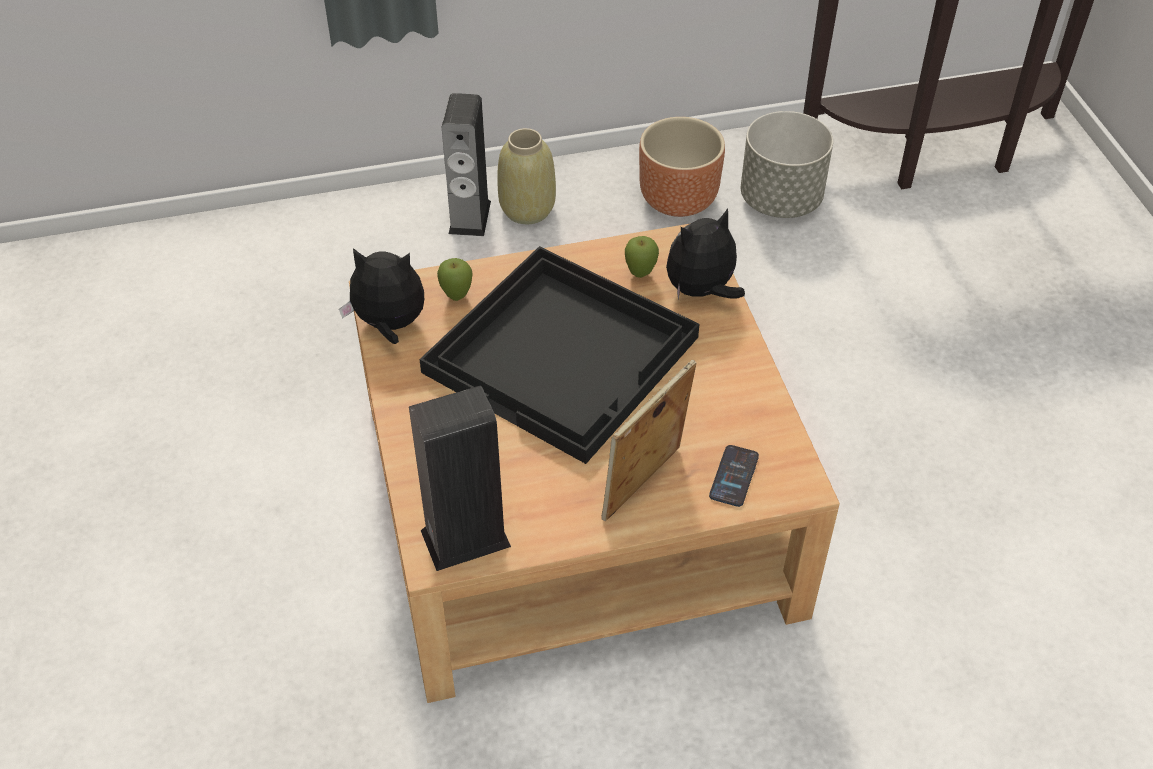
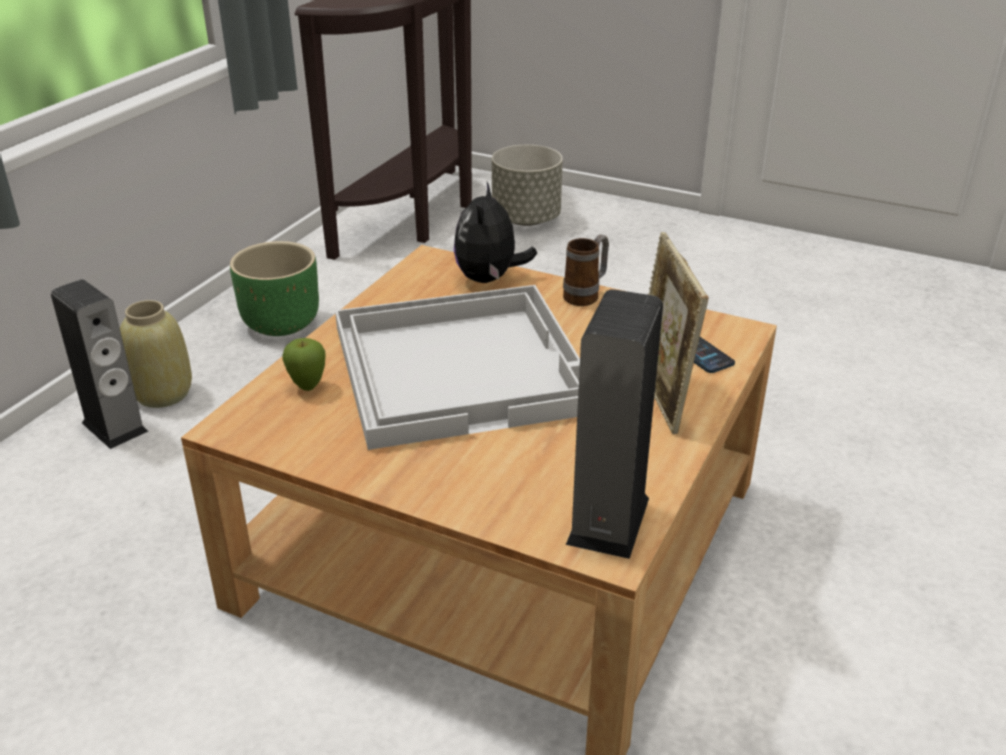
camera: 50 degrees left, 15 degrees down
plush toy [339,248,424,344] -> none
black tray [419,246,700,464] -> white tray [335,285,580,450]
apple [625,236,659,278] -> none
brown planter [639,117,725,217] -> green planter [230,241,319,336]
grey planter [741,111,833,218] -> grey planter moved to [492,145,563,226]
none -> mug [563,234,609,306]

